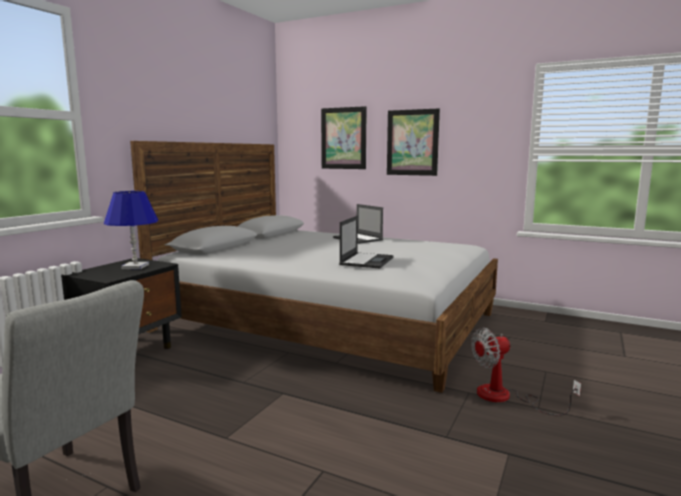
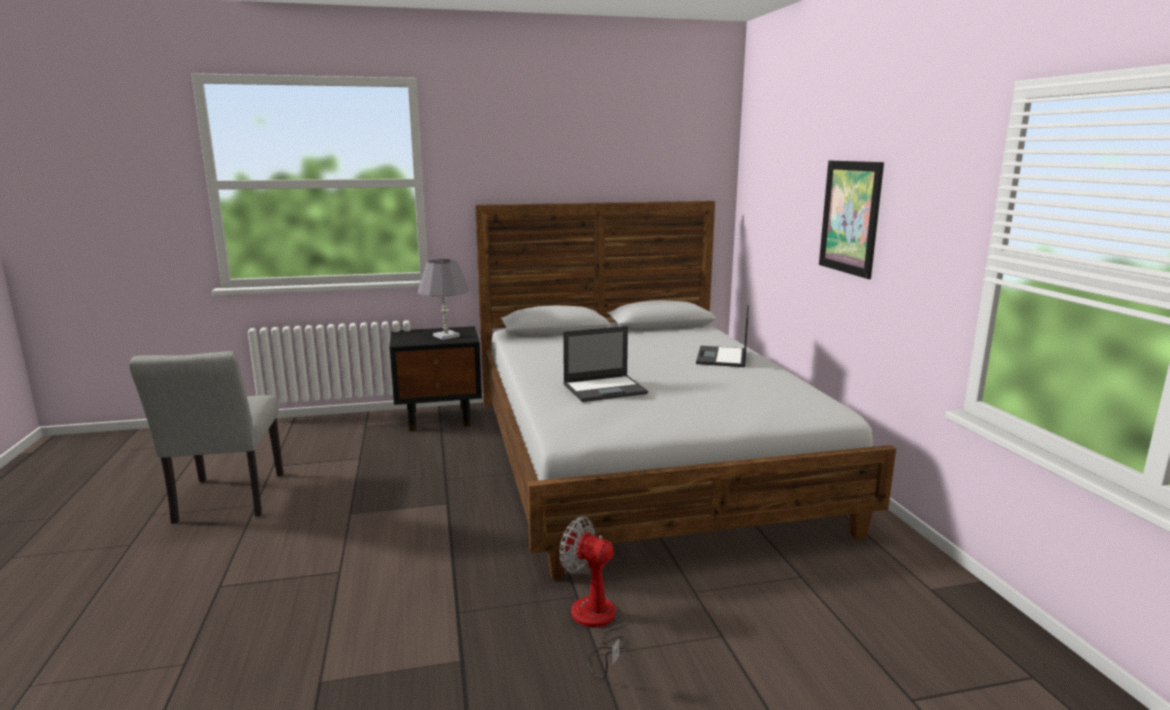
camera: 50 degrees right, 5 degrees up
blue table lamp [104,191,158,269] -> grey table lamp [418,259,470,340]
picture [321,106,367,169] -> none

